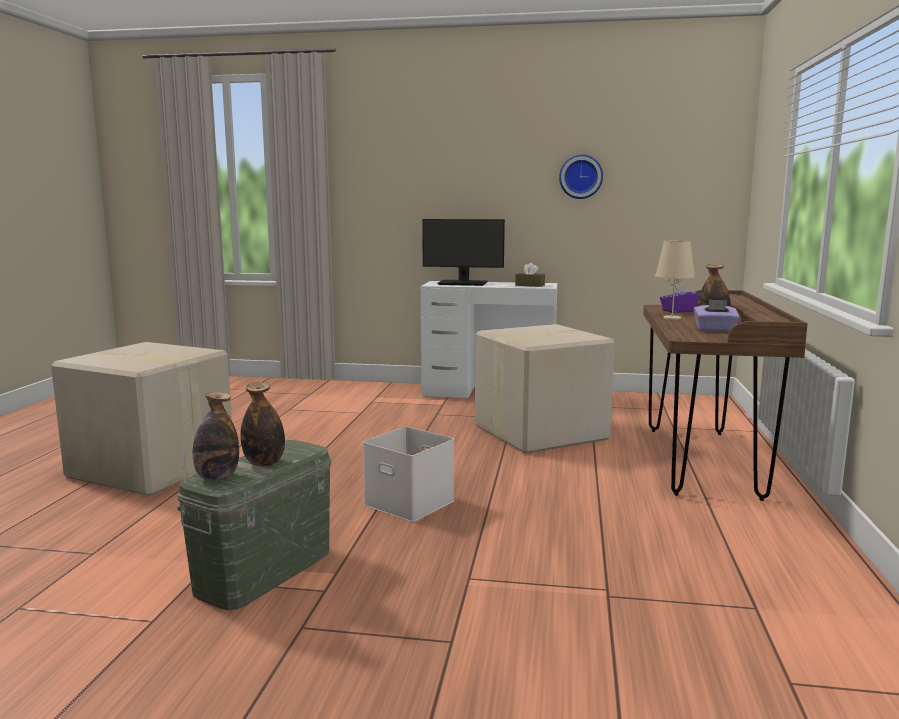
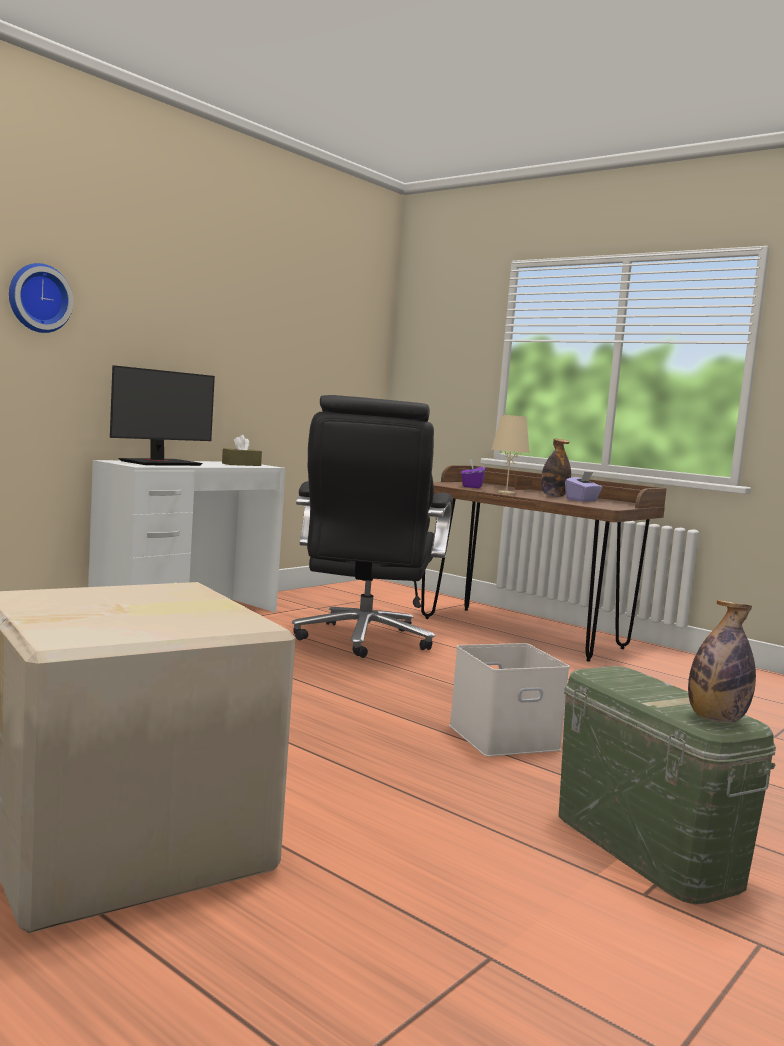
camera: 60 degrees left, 5 degrees down
bottle [240,382,285,466] -> none
cardboard box [475,324,615,454] -> black office chair [292,395,453,658]
wall clock [559,155,603,199] -> wall clock moved to [9,263,73,333]

